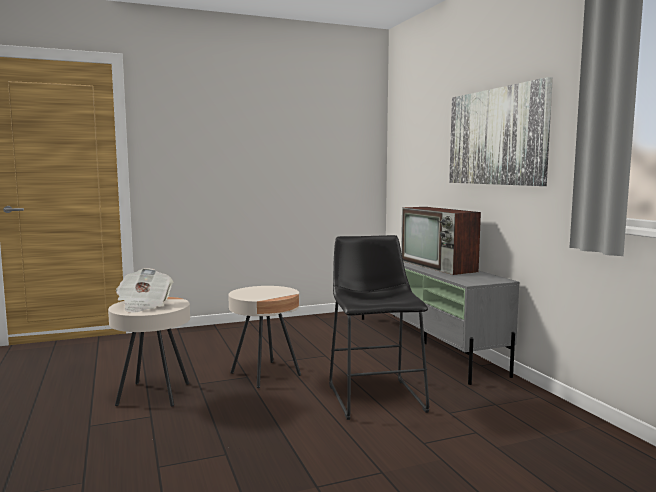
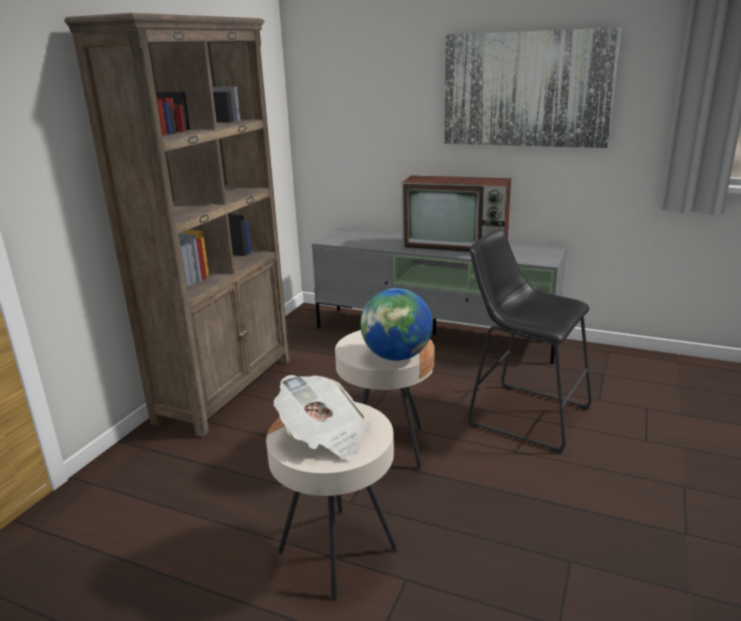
camera: 45 degrees left, 15 degrees up
none -> brown bookcase [64,13,290,438]
none -> globe [360,288,433,361]

